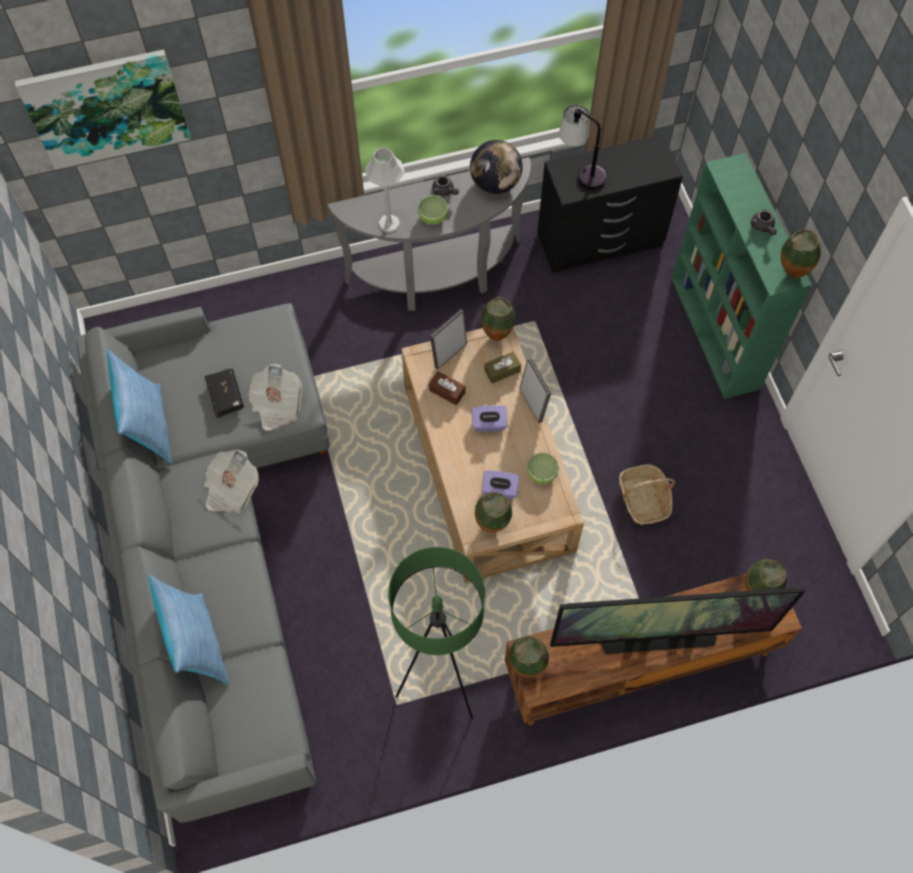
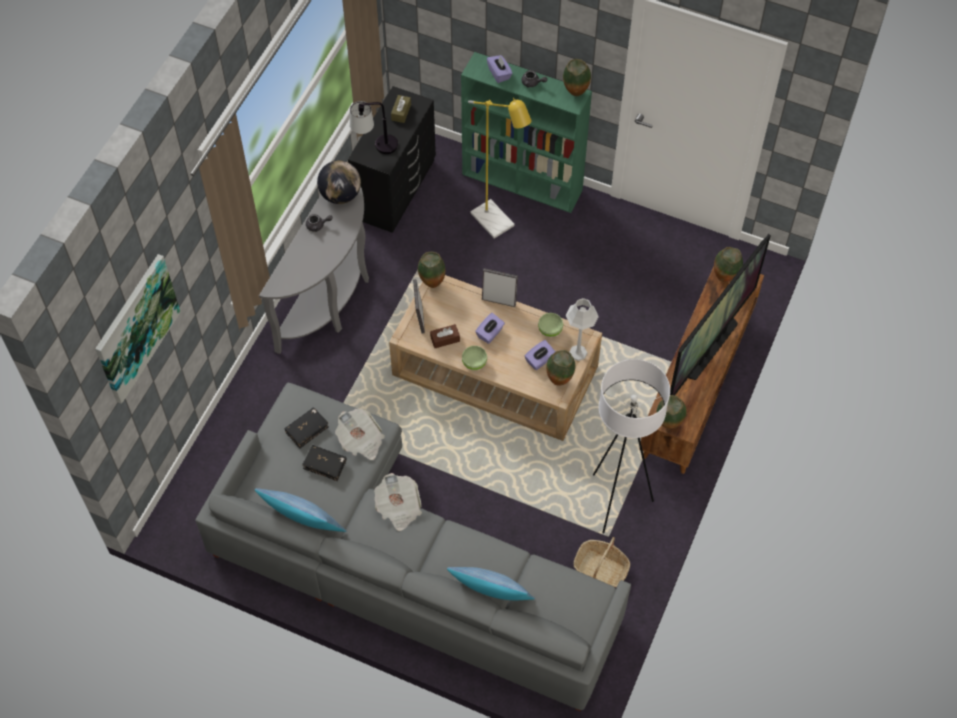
camera: 50 degrees left, 5 degrees down
grey table lamp [365,147,405,233] -> grey table lamp moved to [566,298,599,361]
green floor lamp [388,547,485,719] -> white floor lamp [593,359,670,533]
green bowl [418,195,448,224] -> green bowl moved to [462,346,487,370]
brown tissue box [484,352,521,383] -> brown tissue box moved to [391,95,411,123]
basket [619,464,675,525] -> basket moved to [574,537,630,587]
none -> black book [285,408,329,449]
none -> yellow floor lamp [468,98,532,239]
none -> purple tissue box [487,55,513,83]

